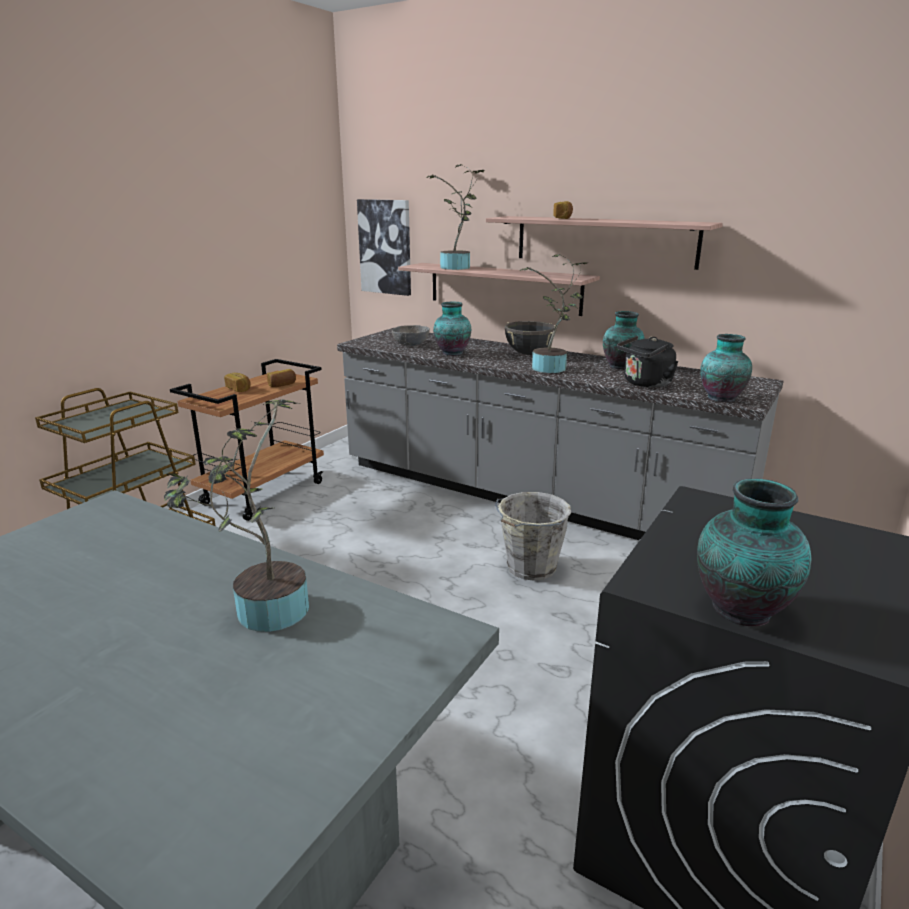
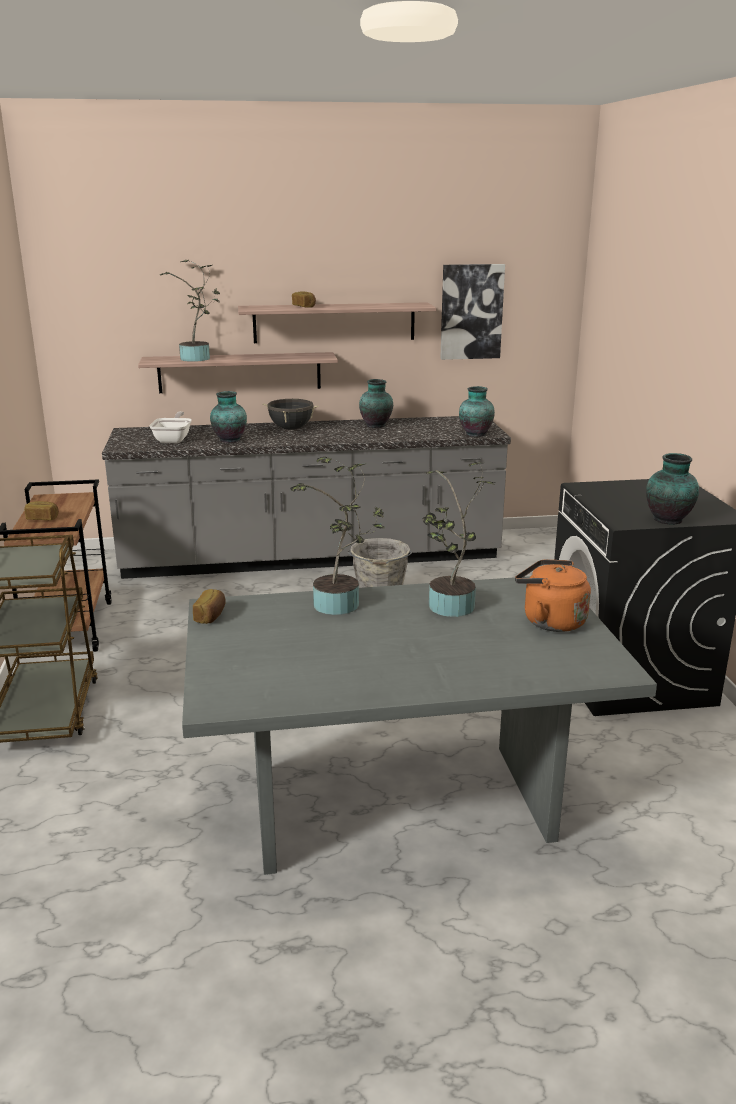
camera: 40 degrees left, 0 degrees up
bread [267,369,296,387] -> bread moved to [193,589,226,624]
picture [357,199,411,296] -> picture moved to [440,264,505,360]
grey bowl [392,325,430,346] -> frying pan [149,411,192,443]
potted plant [520,254,588,373] -> potted plant moved to [290,457,385,615]
black kettle [617,336,679,388] -> none
none -> orange kettle [515,559,591,632]

